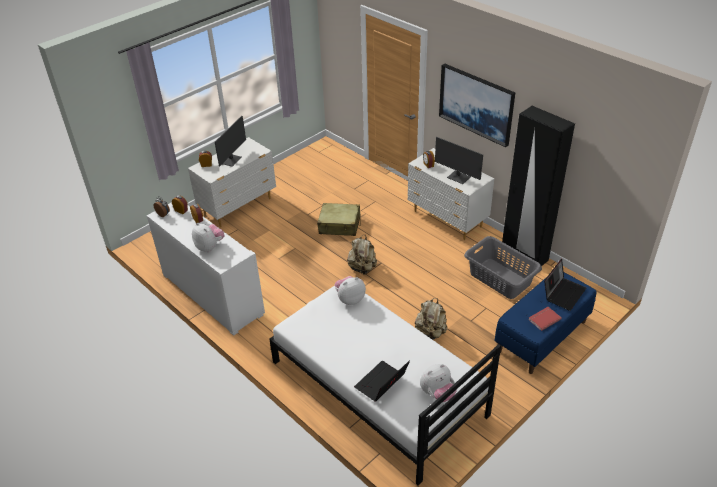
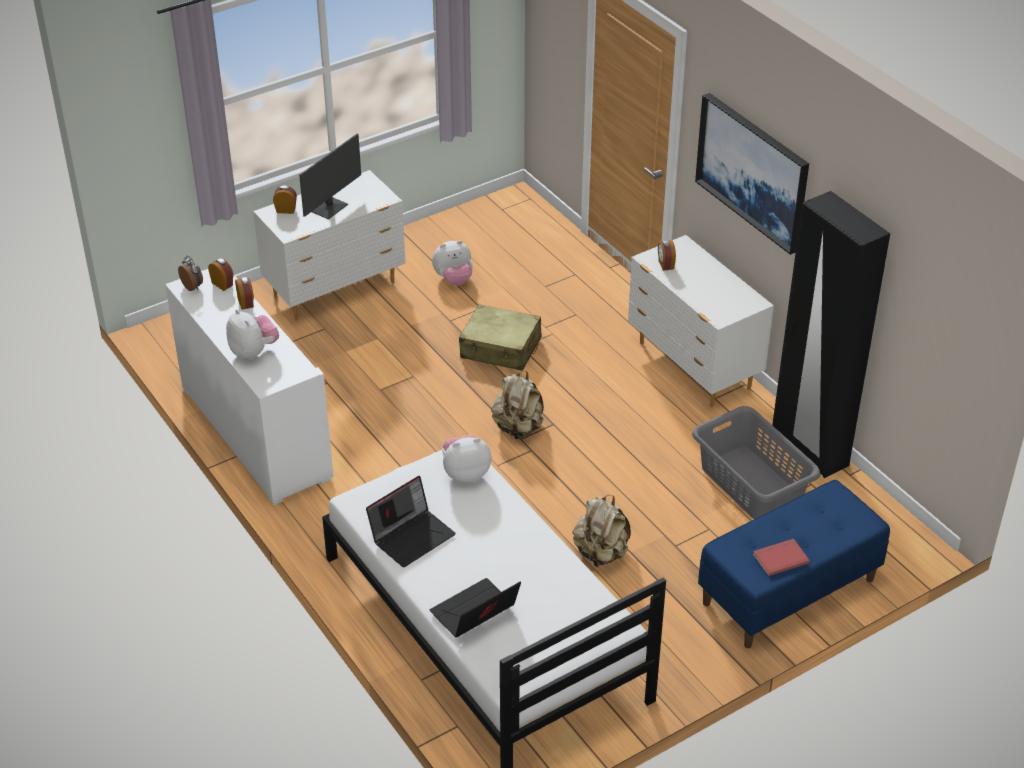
camera: 10 degrees right, 0 degrees up
plush toy [420,364,457,402] -> plush toy moved to [432,240,472,285]
monitor [435,137,483,184] -> none
laptop [544,259,586,311] -> laptop moved to [366,476,456,567]

